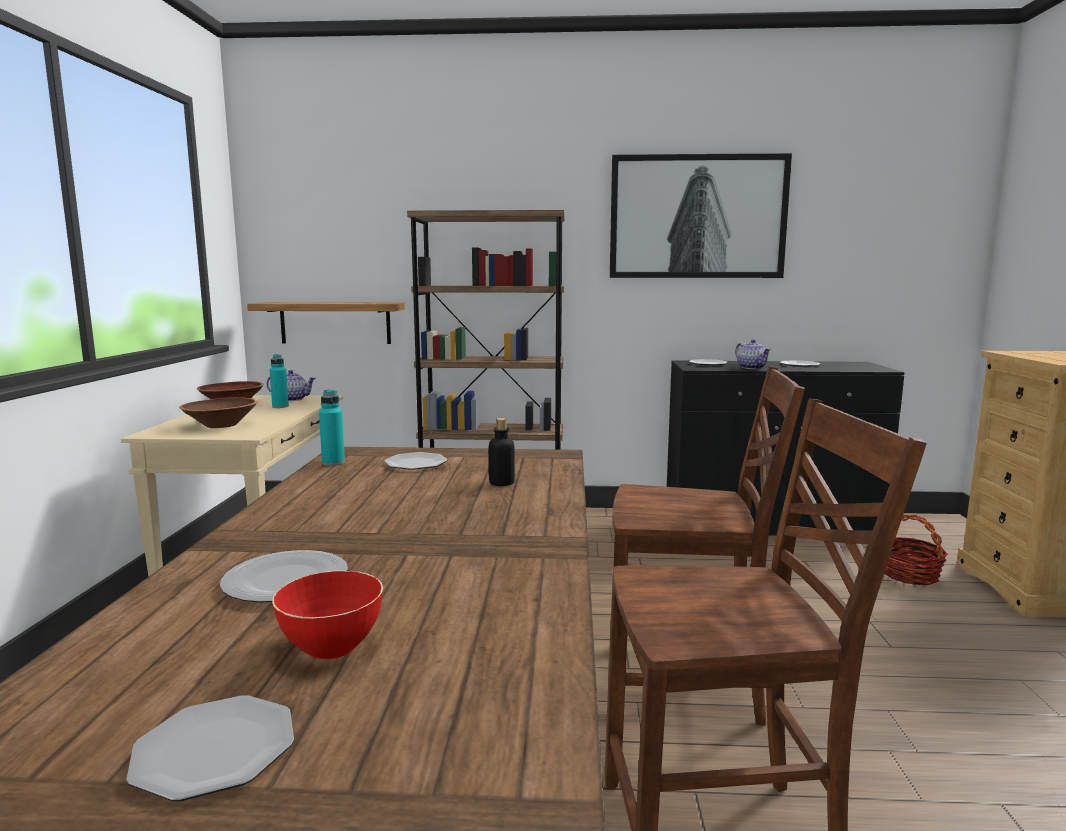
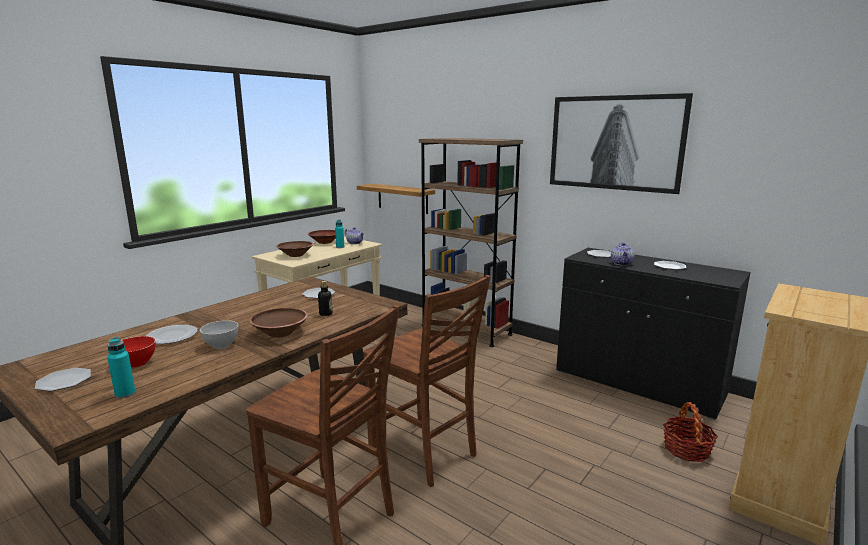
camera: 35 degrees right, 5 degrees up
turquoise bottle [319,389,345,466] -> turquoise bottle moved to [107,337,136,399]
none -> grey bowl [200,321,238,349]
none -> brown bowl [249,308,308,338]

